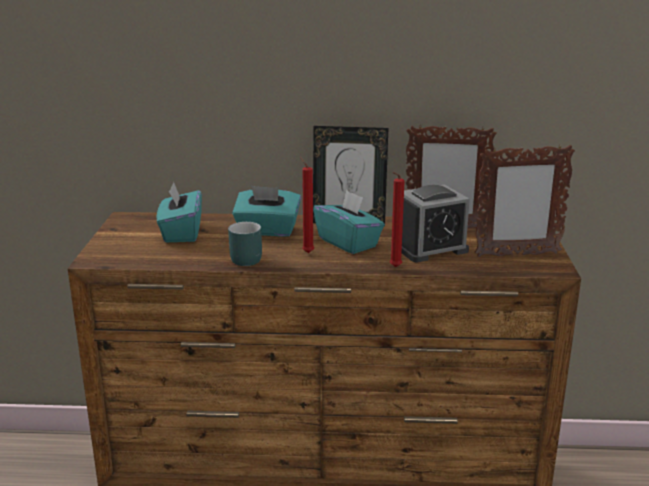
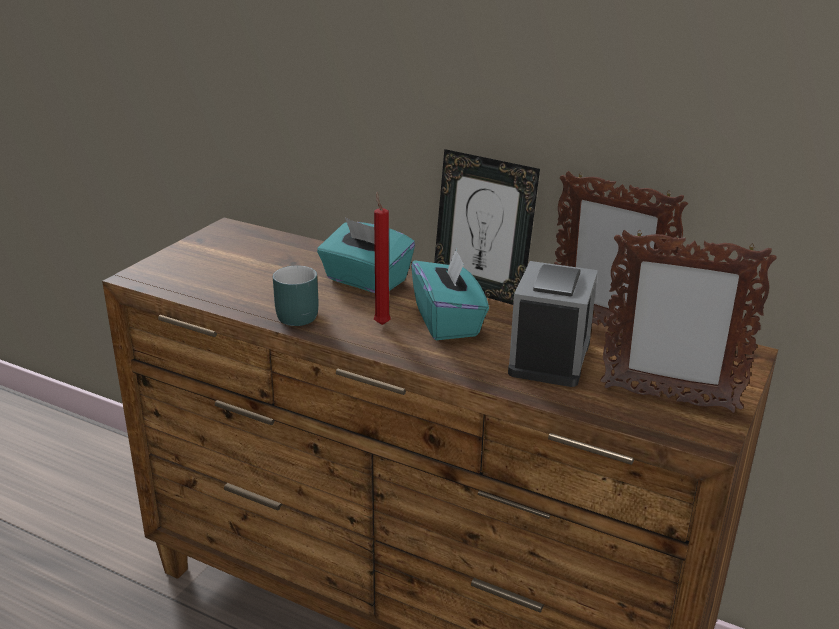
camera: 25 degrees right, 5 degrees up
turquoise tissue box [156,182,202,242] -> none
red candle [390,172,404,267] -> none
alarm clock [402,184,470,262] -> alarm clock turned 75 degrees counterclockwise [508,261,598,387]

